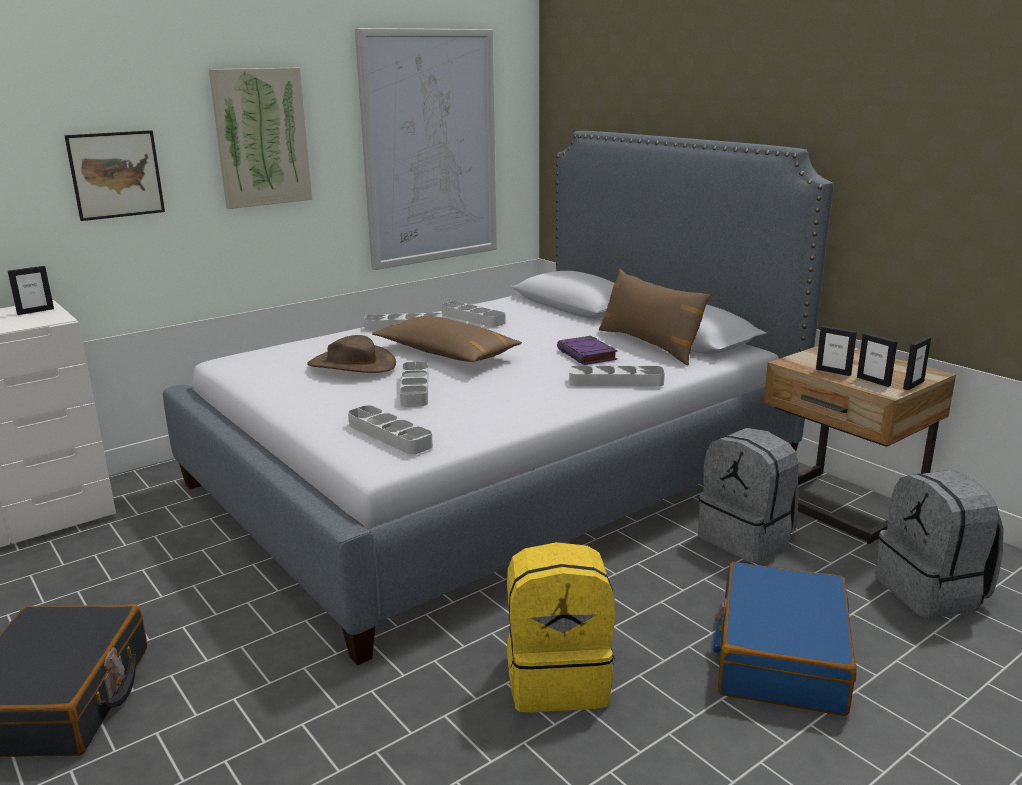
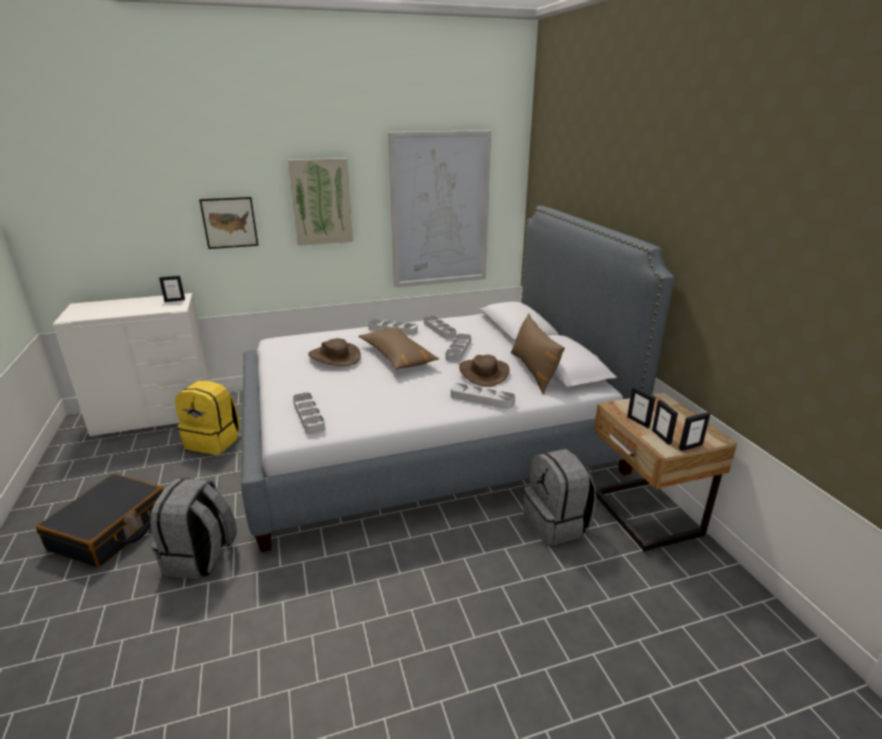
camera: 20 degrees right, 5 degrees up
grey tray [400,362,428,407] -> grey tray moved to [445,334,471,362]
yellow backpack [507,542,615,712] -> yellow backpack moved to [175,380,240,455]
purple book [557,336,617,365] -> brown hat [459,355,510,387]
blue suitcase [713,562,856,716] -> none
grey backpack [875,470,1004,619] -> grey backpack moved to [150,478,237,579]

